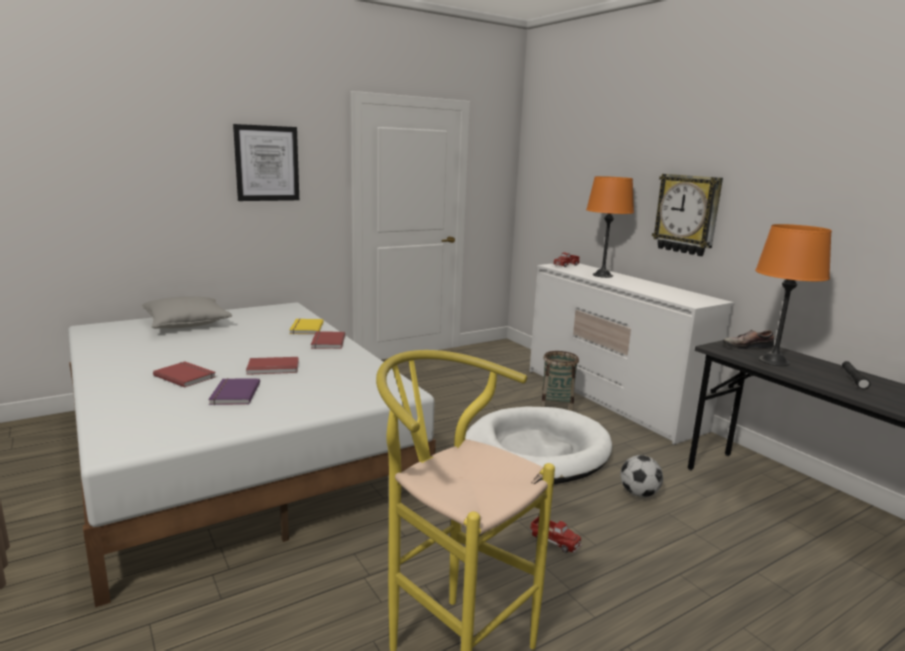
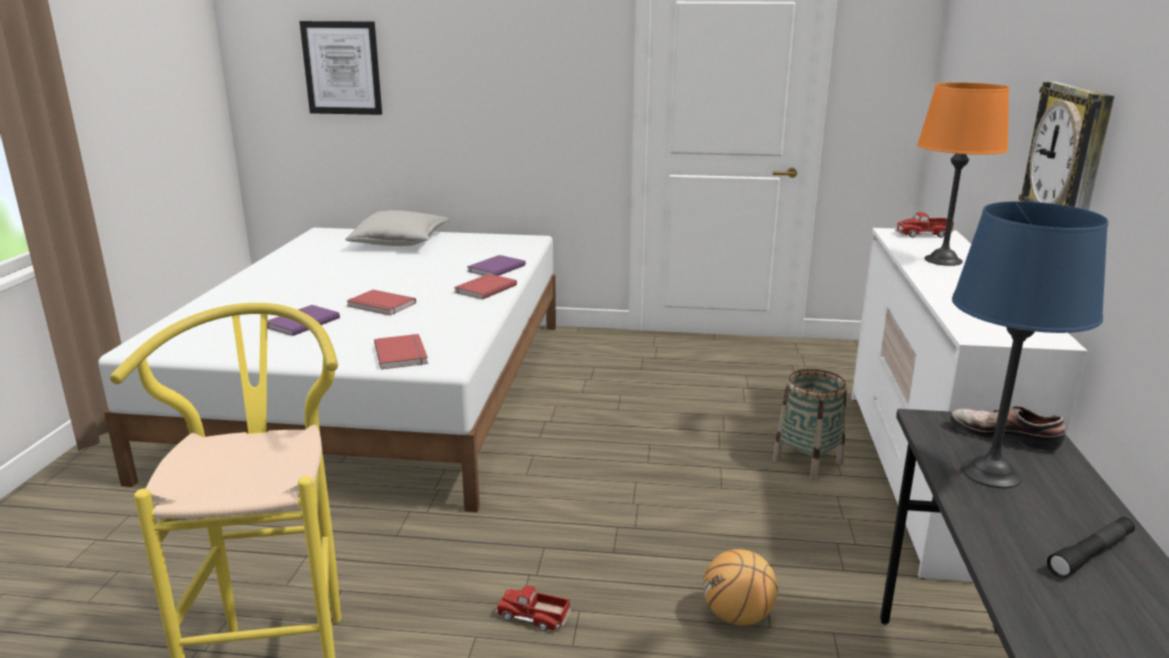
camera: 40 degrees right, 5 degrees up
red book [153,362,216,388] -> red book moved to [374,334,428,370]
picture [233,124,299,201] -> picture moved to [299,21,382,115]
yellow book [290,319,324,334] -> purple book [467,255,526,276]
white dog bed [465,406,612,484] -> none
toy truck [530,516,582,553] -> toy truck turned 120 degrees clockwise [495,586,571,631]
football [620,455,663,497] -> basketball [703,549,778,626]
orange table lamp [755,224,832,366] -> blue table lamp [952,201,1108,488]

